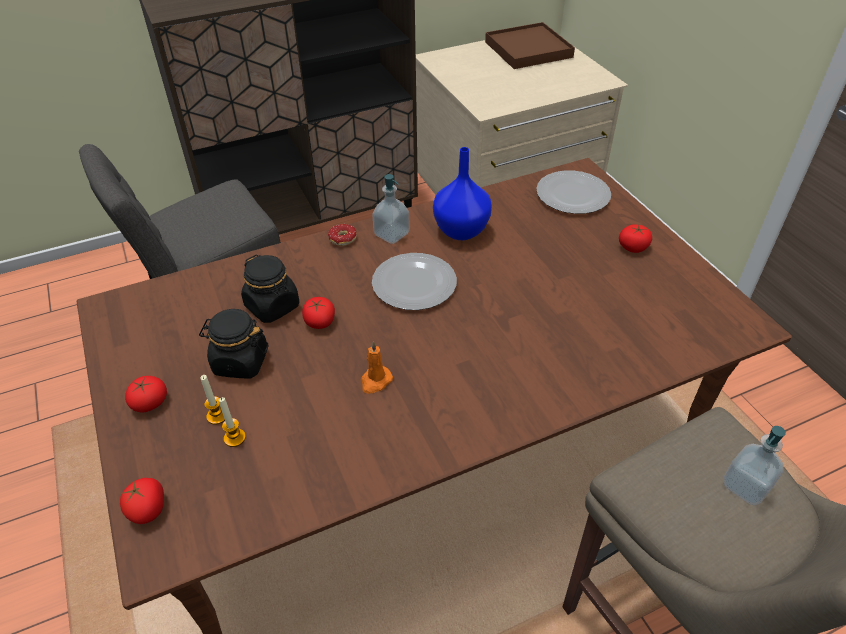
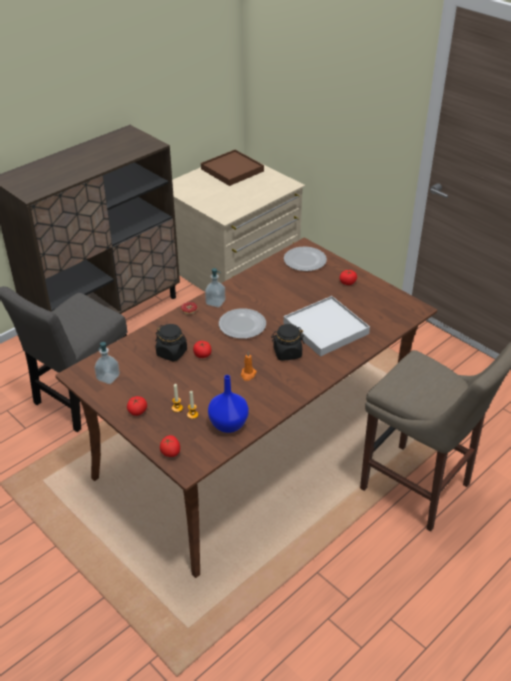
camera: 20 degrees left, 5 degrees down
black jar [199,309,269,379] -> black jar moved to [271,324,305,361]
blue vase [433,147,492,240] -> blue vase moved to [208,375,249,433]
soap dispenser [723,426,786,506] -> soap dispenser moved to [94,342,120,384]
none -> white tray [284,296,370,357]

